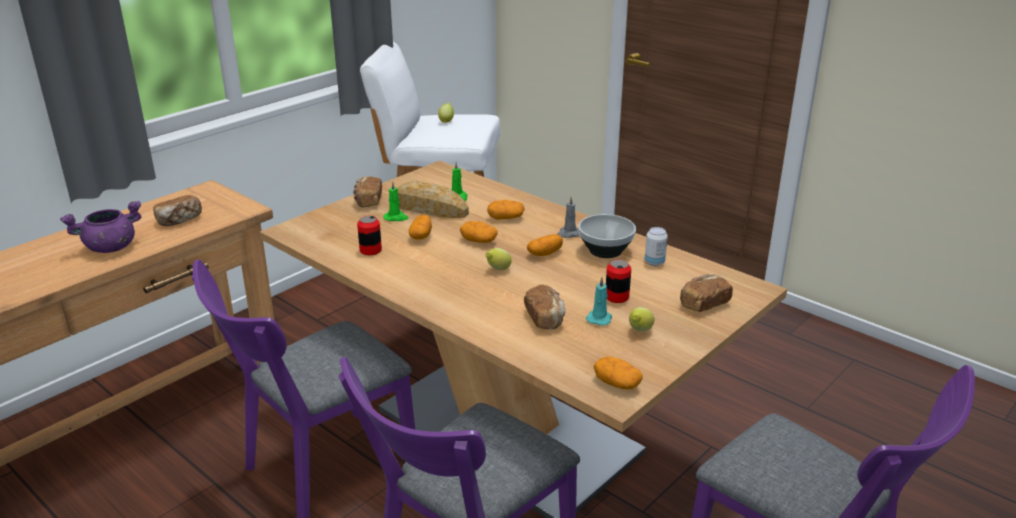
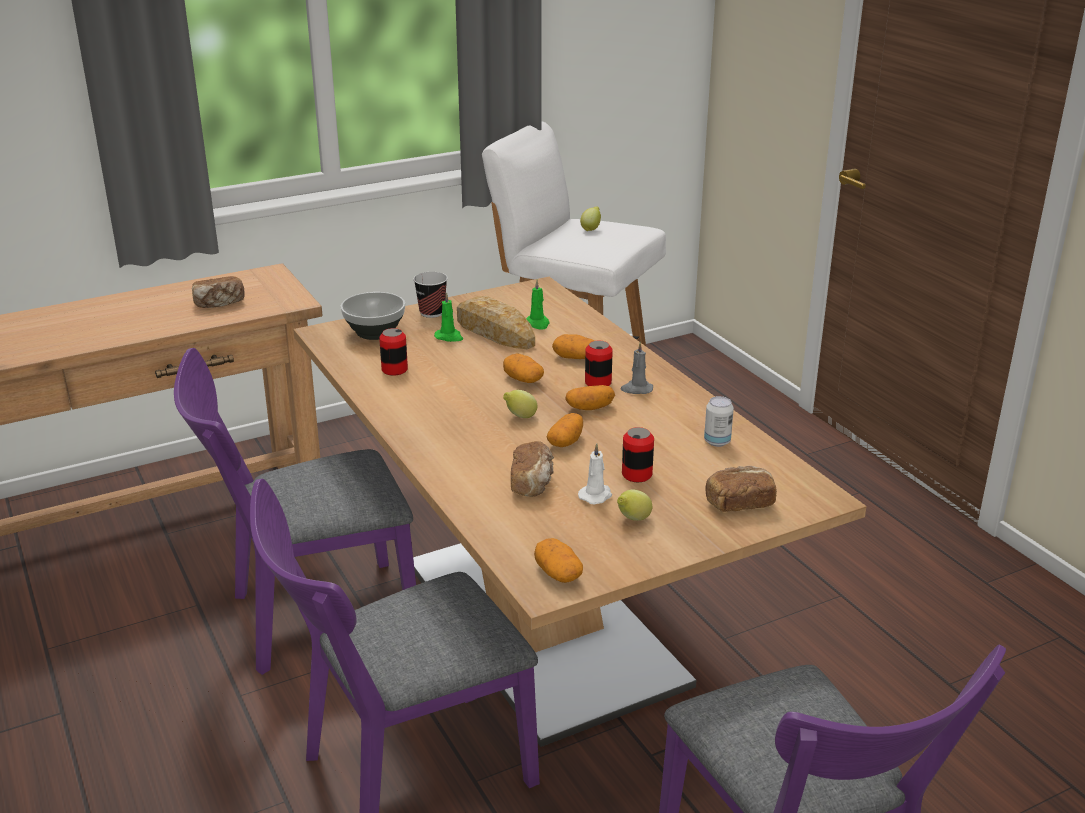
camera: 20 degrees right, 0 degrees up
purple cooking pot [60,201,141,253] -> none
bread [352,176,382,208] -> cup [413,272,448,318]
potato [409,215,432,240] -> potato moved to [547,413,583,447]
bowl [578,214,636,258] -> bowl moved to [341,292,405,340]
turquoise candle [586,277,612,326] -> white candle [578,443,612,505]
none -> can [585,341,613,386]

